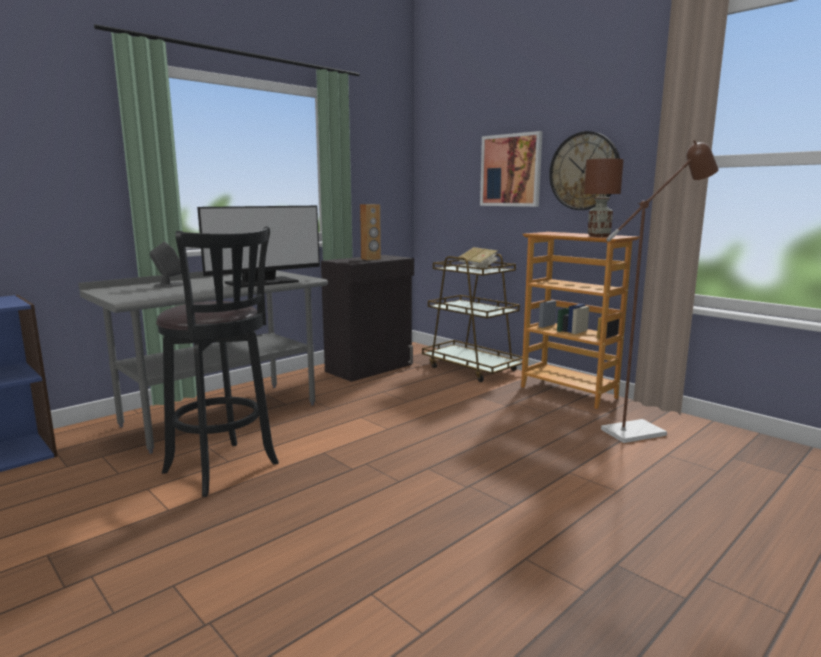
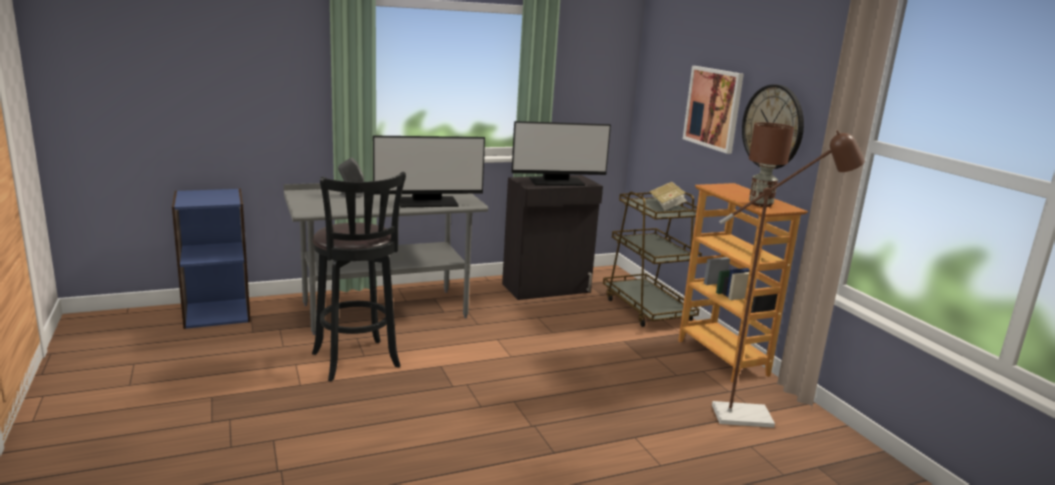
camera: 20 degrees right, 5 degrees up
brown speaker [360,204,381,260] -> monitor [511,121,611,186]

